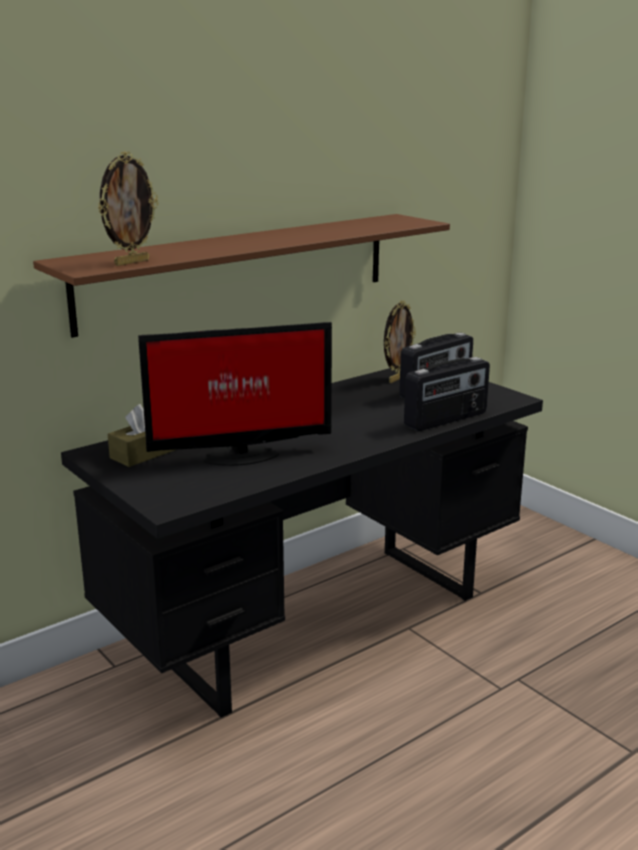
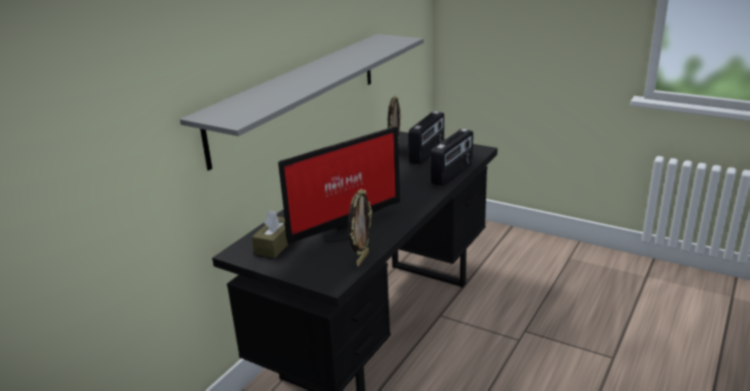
camera: 20 degrees left, 5 degrees up
brown shelf [33,214,450,338] -> grey shelf [180,34,424,171]
picture frame [98,151,158,266] -> picture frame moved to [348,189,372,266]

